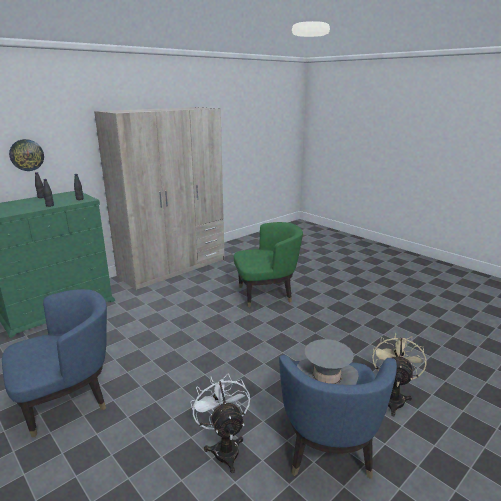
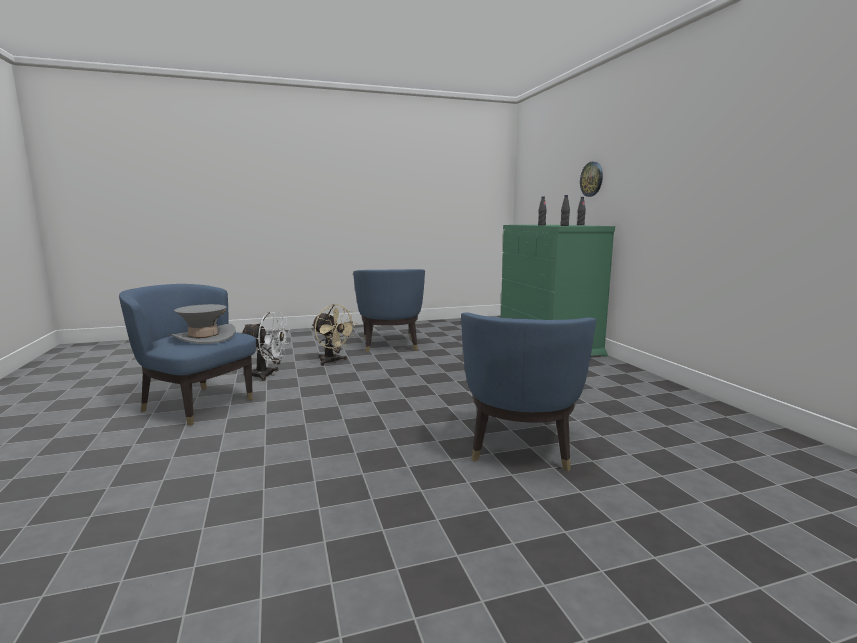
camera: 115 degrees right, 10 degrees down
beige wardrobe [94,107,224,290] -> none
green armchair [234,222,303,307] -> blue armchair [461,312,596,471]
beige fan [372,333,427,416] -> beige fan moved to [312,304,357,366]

